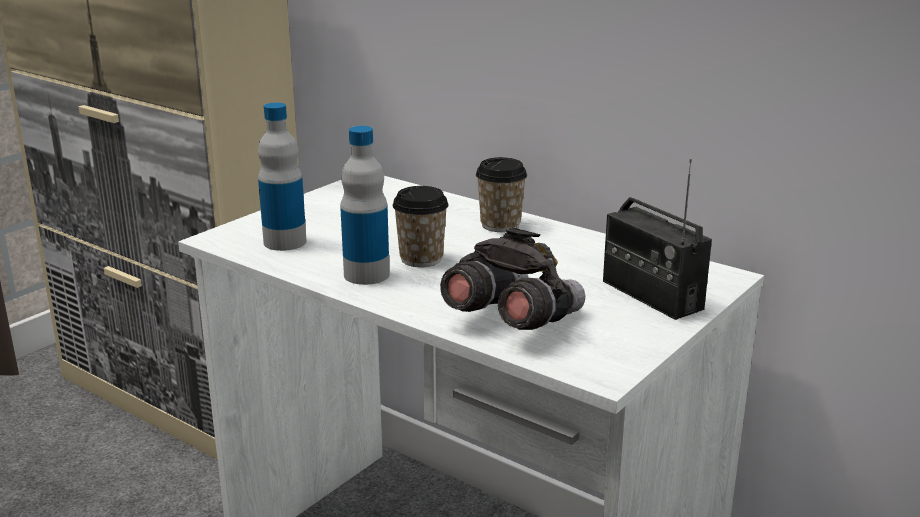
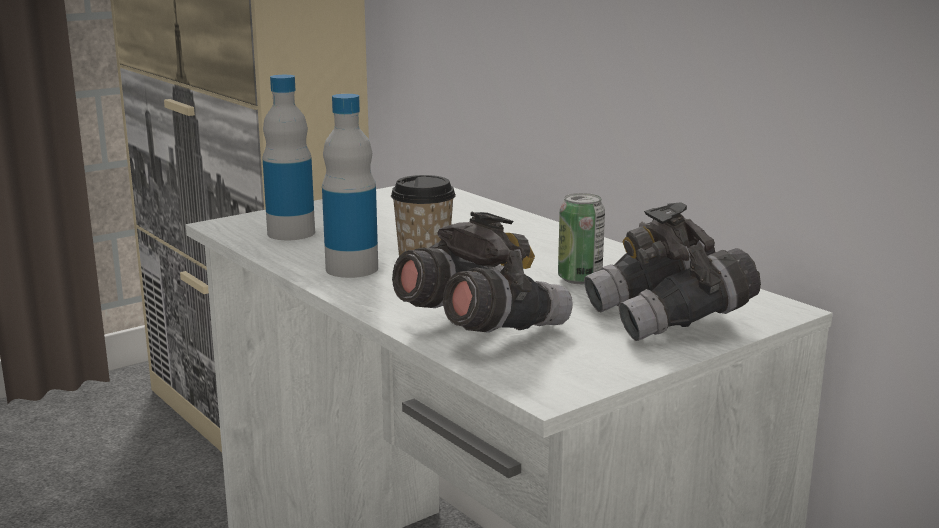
camera: 15 degrees right, 5 degrees down
cup [476,157,527,232] -> none
radio [603,159,712,320] -> grey binoculars [584,202,761,341]
none -> can [558,193,605,284]

